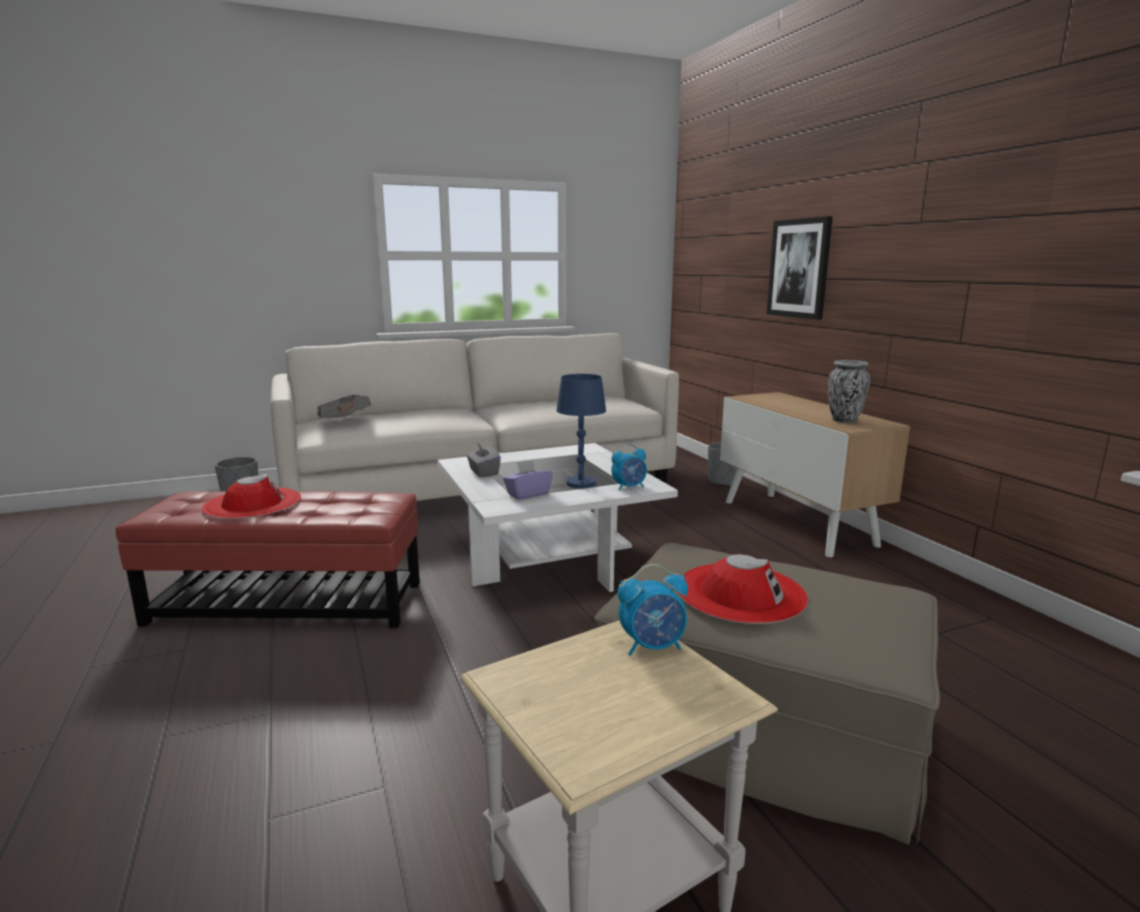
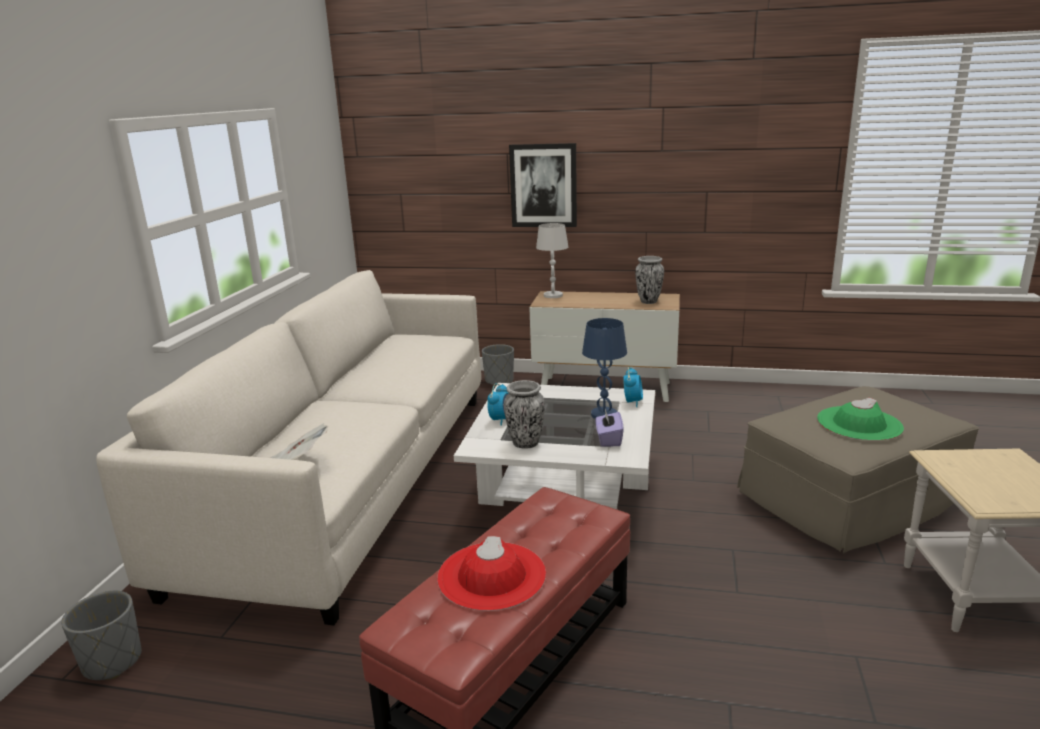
camera: 55 degrees left, 5 degrees up
grey tissue box [466,443,501,477] -> vase [504,380,545,449]
alarm clock [618,564,688,656] -> alarm clock moved to [487,383,508,426]
red hat [678,554,808,624] -> green hat [817,398,904,441]
none -> white table lamp [536,223,568,298]

